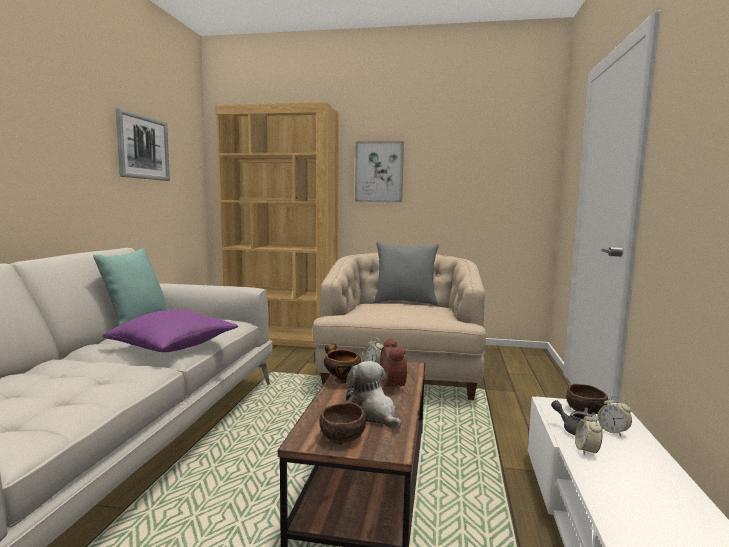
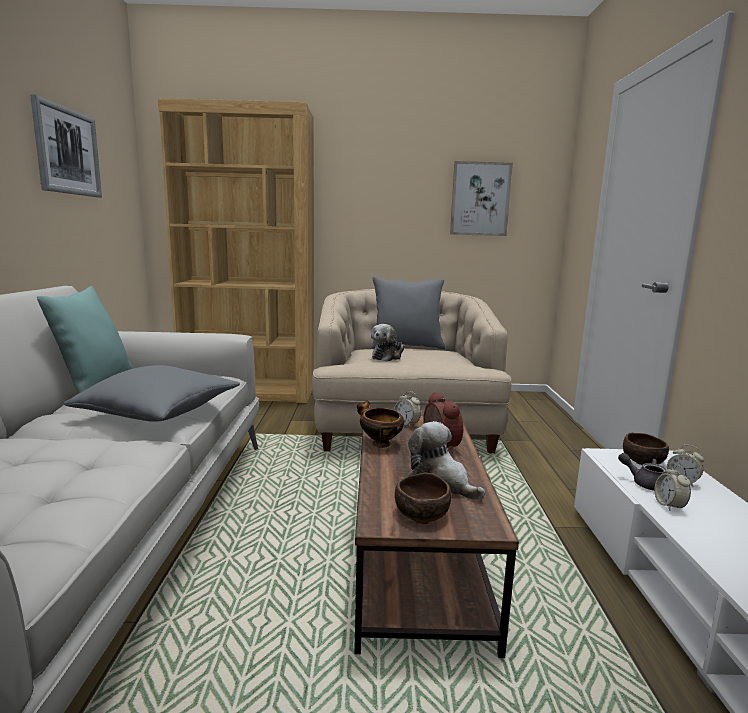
camera: 10 degrees left, 5 degrees up
purple pillow [102,310,238,352] -> grey pillow [64,365,240,422]
picture [355,141,404,202] -> picture moved to [450,161,513,236]
none -> plush toy [371,324,405,361]

